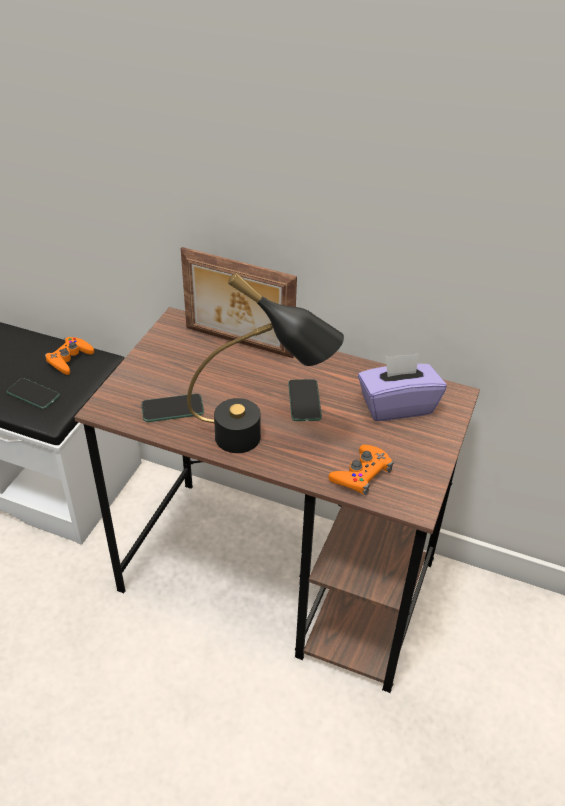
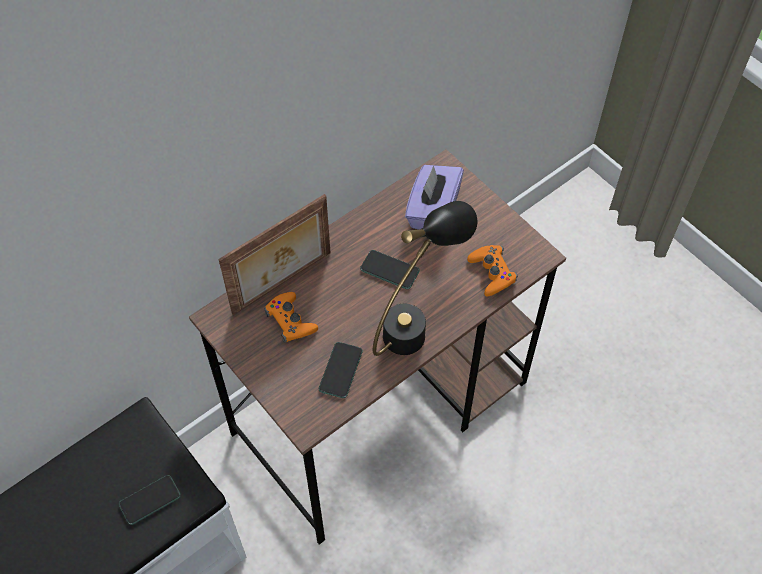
camera: 60 degrees left, 15 degrees up
orange game controller [45,337,94,375] -> orange game controller moved to [264,292,318,343]

